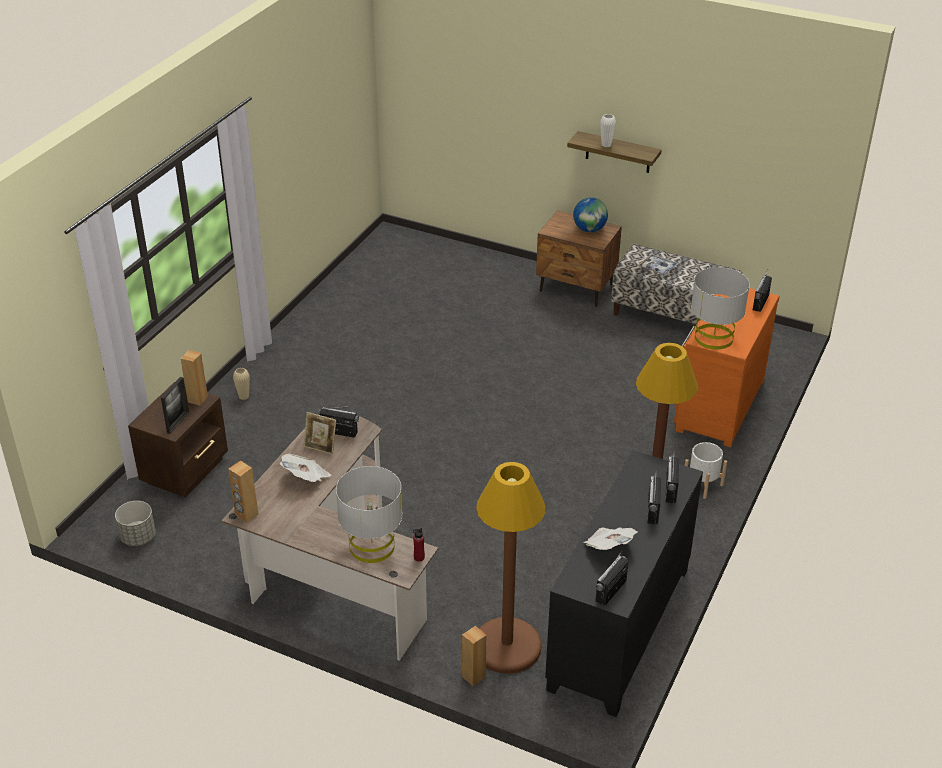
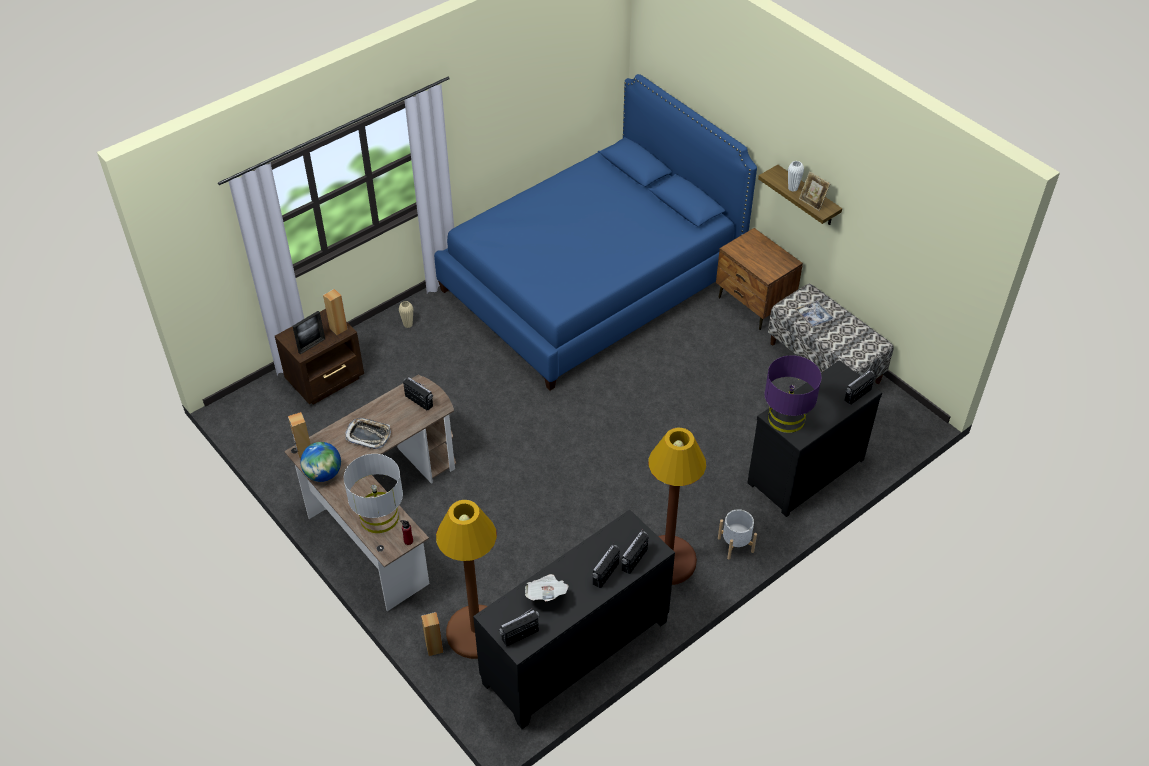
camera: 25 degrees right, 10 degrees up
grey planter [115,501,156,546] -> none
newspaper [280,454,331,482] -> tray [345,418,391,449]
picture frame [304,412,336,455] -> picture frame moved to [799,171,830,211]
globe [573,197,608,232] -> globe moved to [301,442,341,482]
orange dresser [674,288,780,447] -> black dresser [747,360,882,517]
grey table lamp [691,267,750,350] -> purple table lamp [765,355,822,433]
none -> blue bed [434,74,757,390]

